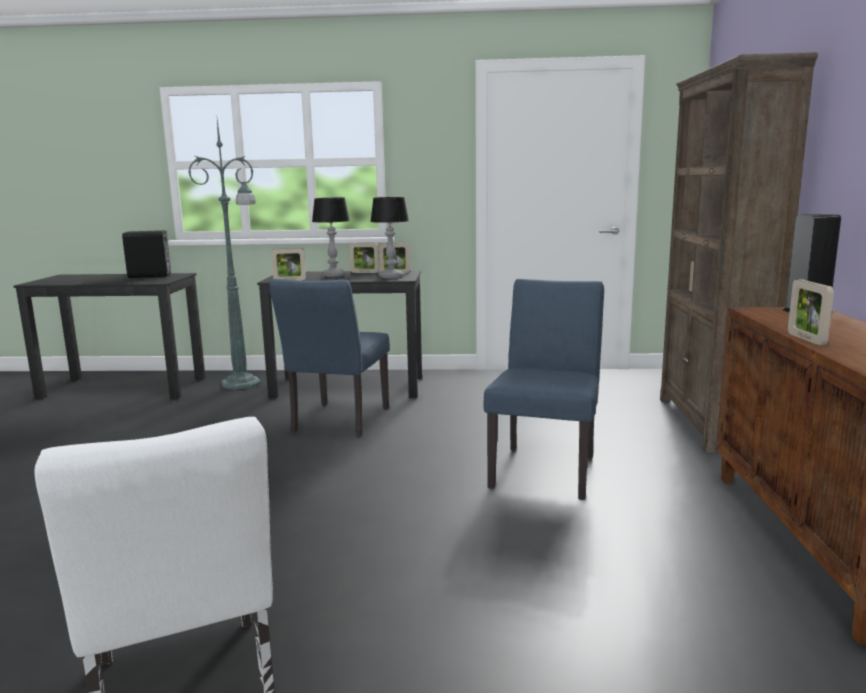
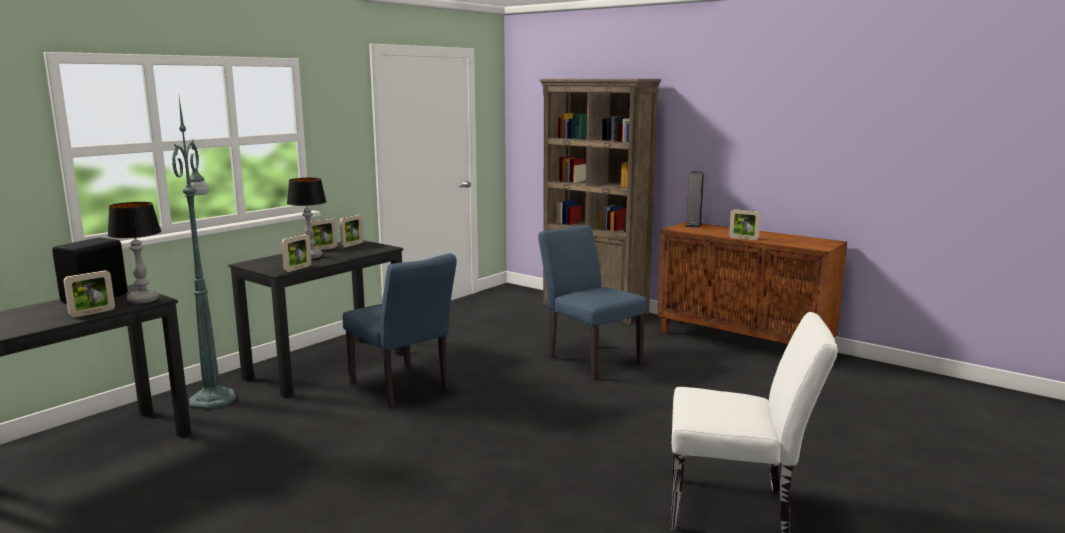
camera: 55 degrees left, 0 degrees up
table lamp [370,197,409,279] -> table lamp moved to [107,202,161,304]
none -> picture frame [63,270,115,318]

